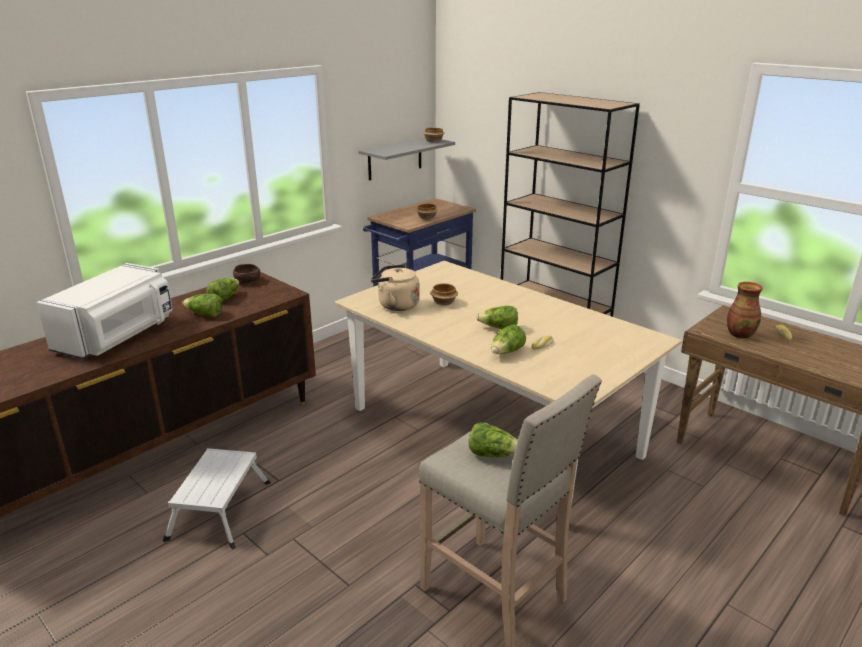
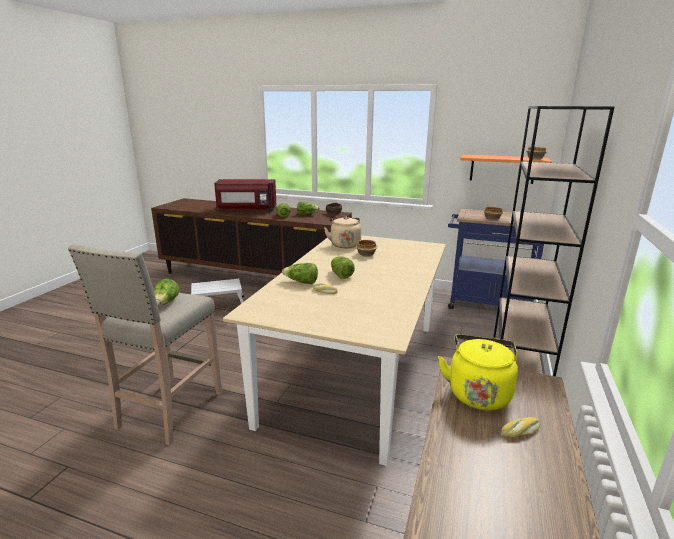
camera: 65 degrees right, 5 degrees down
white microwave [36,263,173,359] -> red microwave [214,179,276,211]
grey shelf [359,138,455,180] -> orange shelf [460,154,552,184]
vase [727,282,763,338] -> yellow kettle [438,334,518,411]

